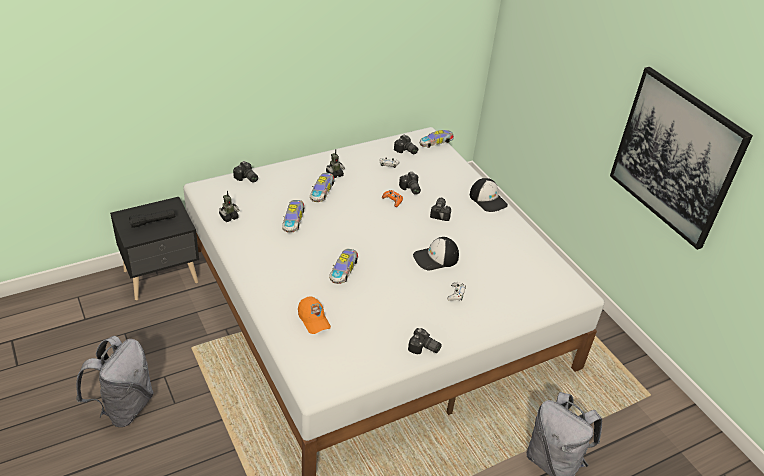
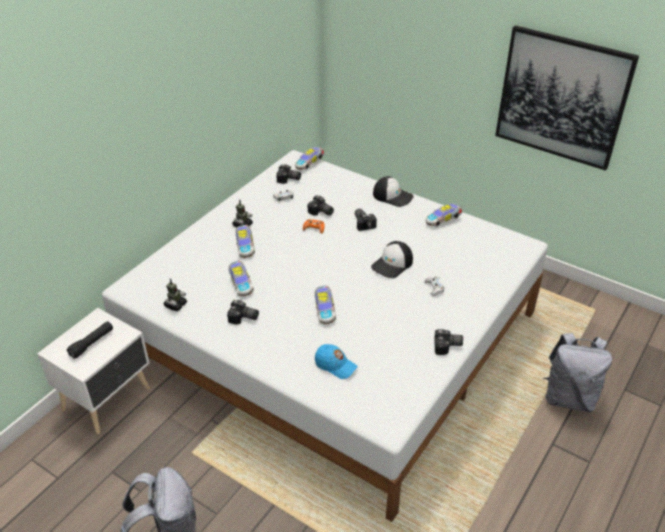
camera: 25 degrees left, 0 degrees up
black nightstand [110,197,199,300] -> white nightstand [37,308,150,434]
camera [233,161,258,183] -> camera moved to [227,300,259,324]
orange cap [298,296,331,334] -> blue cap [315,344,358,379]
none -> toy car [426,204,462,227]

